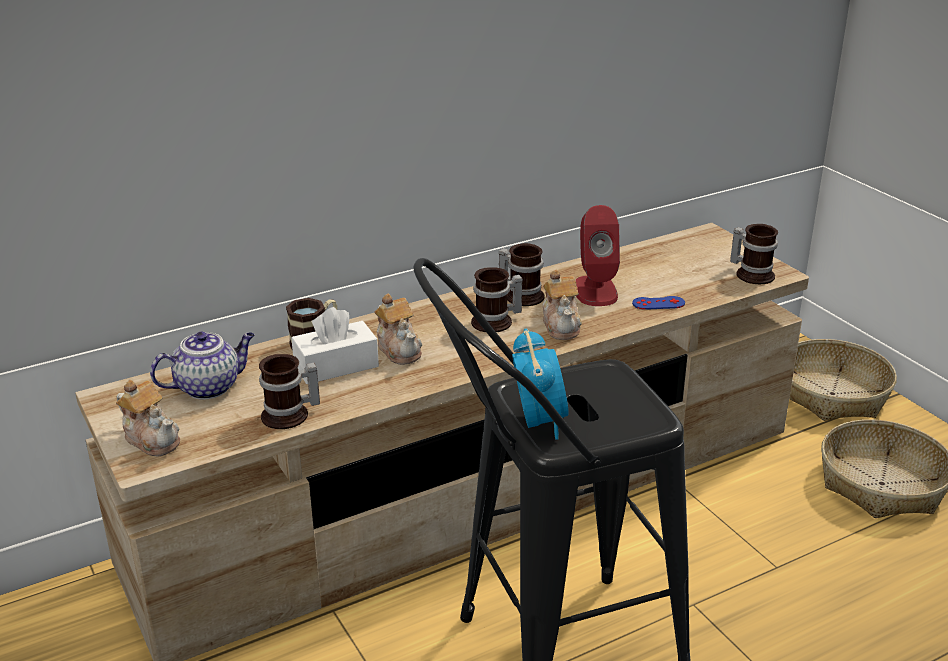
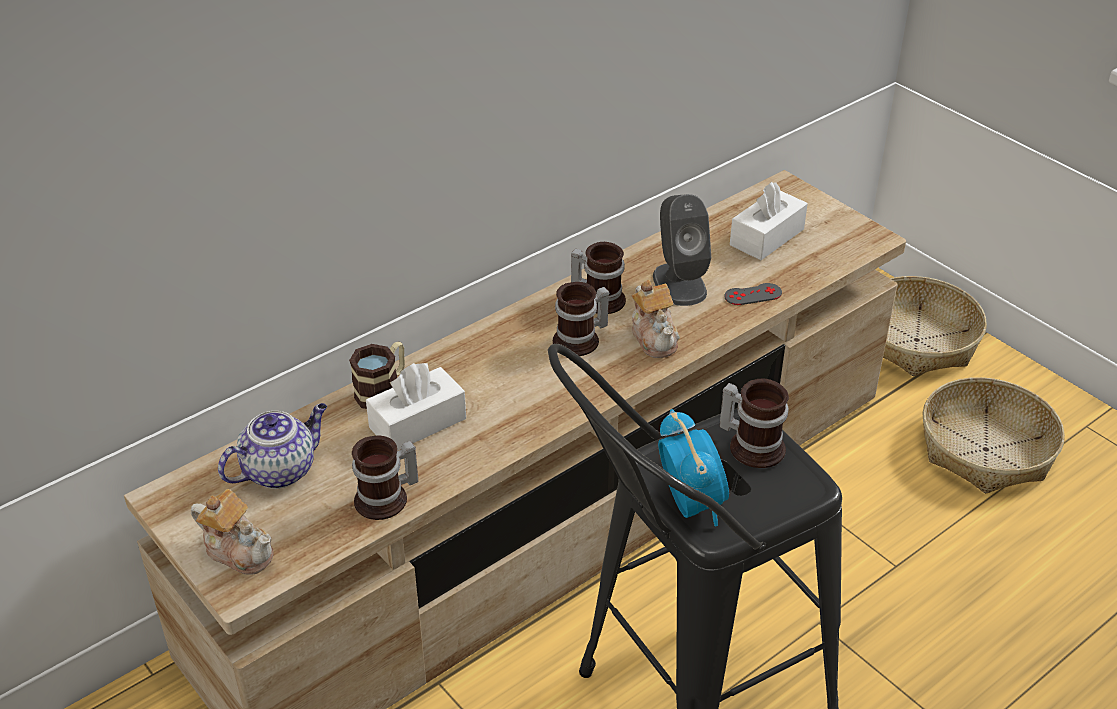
camera: 10 degrees left, 10 degrees up
teapot [374,293,422,365] -> none
red speaker [575,205,620,306] -> grey speaker [653,194,711,306]
blue game controller [632,296,685,310] -> grey game controller [724,283,782,305]
mug [730,224,778,284] -> mug moved to [720,379,789,468]
none -> white tissue box [730,182,808,260]

